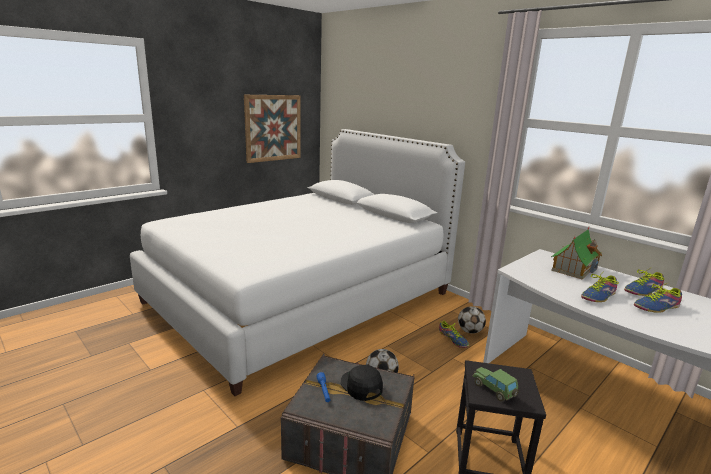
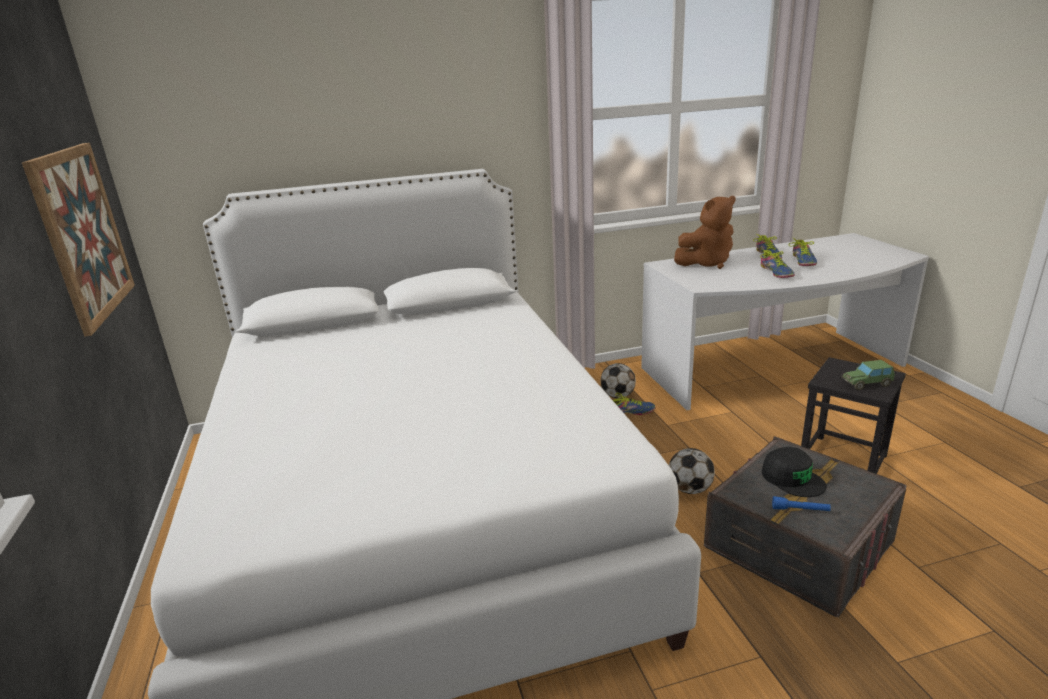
camera: 60 degrees left, 5 degrees up
black cap [341,365,383,401] -> black cap turned 120 degrees counterclockwise [762,447,827,497]
toy house [551,227,602,279] -> brown plush toy [674,196,736,269]

